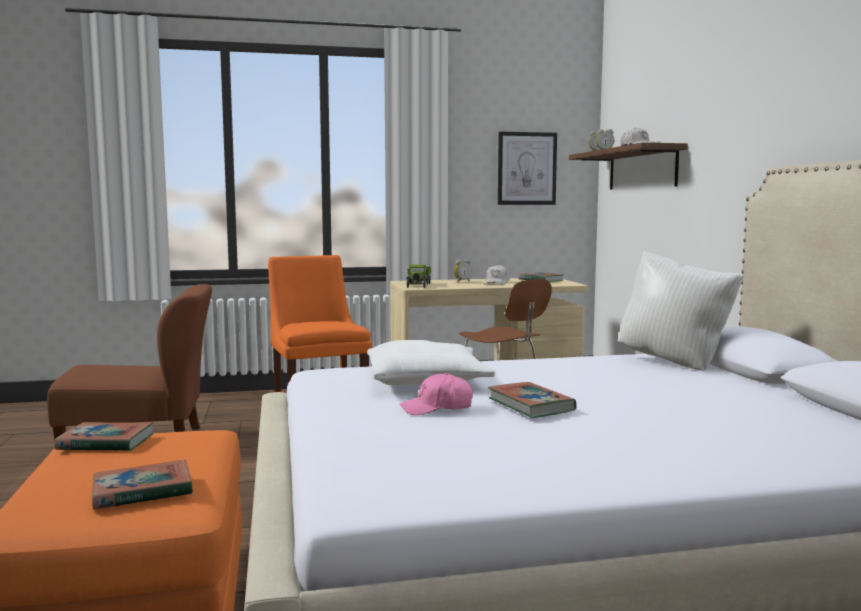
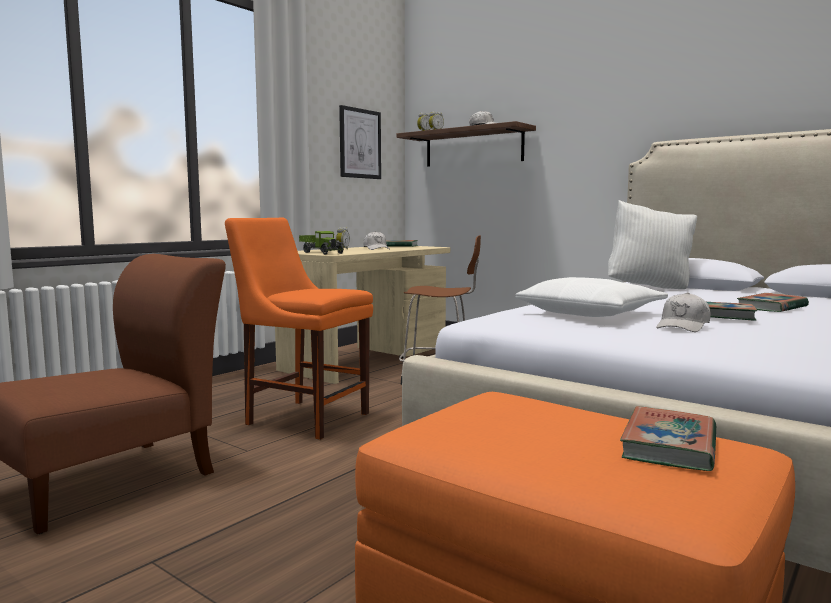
camera: 40 degrees left, 0 degrees up
book [54,422,153,451] -> book moved to [737,293,809,312]
pink cap [399,373,473,415] -> white cap [656,292,711,332]

